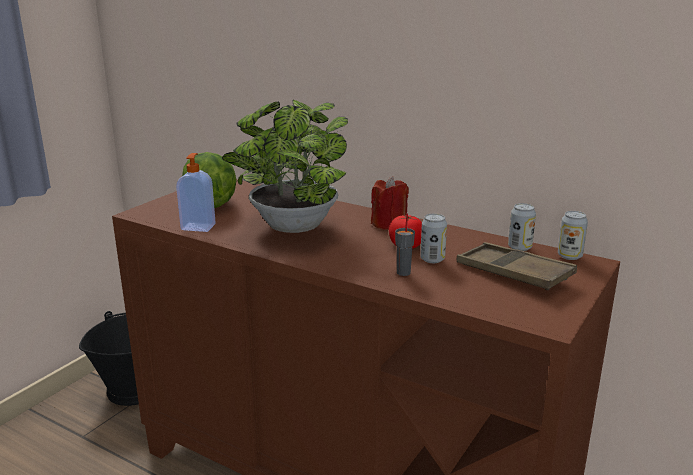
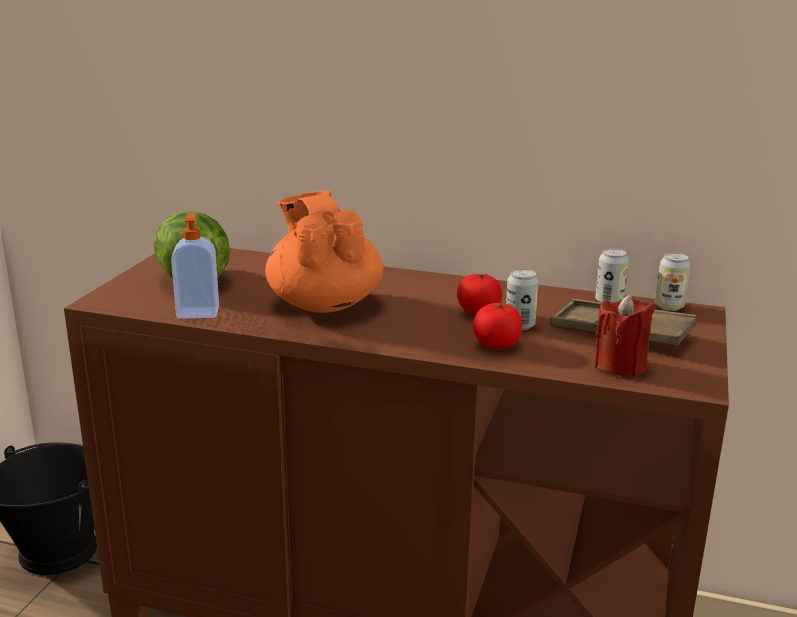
camera: 15 degrees left, 0 degrees up
potted plant [222,100,348,233] -> orange teapot [265,191,383,313]
red candle [371,176,409,230] -> red candle moved to [594,294,654,377]
grey cup [395,213,415,276] -> tomato [473,303,522,349]

